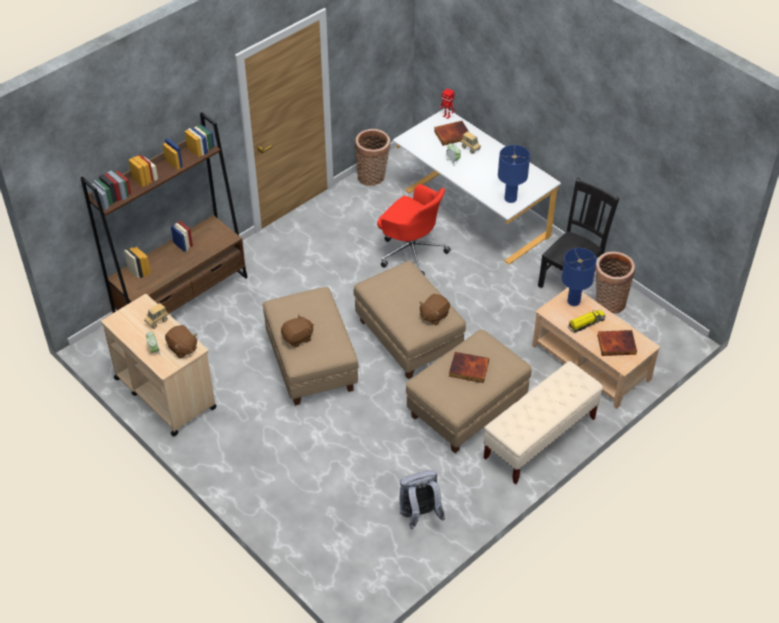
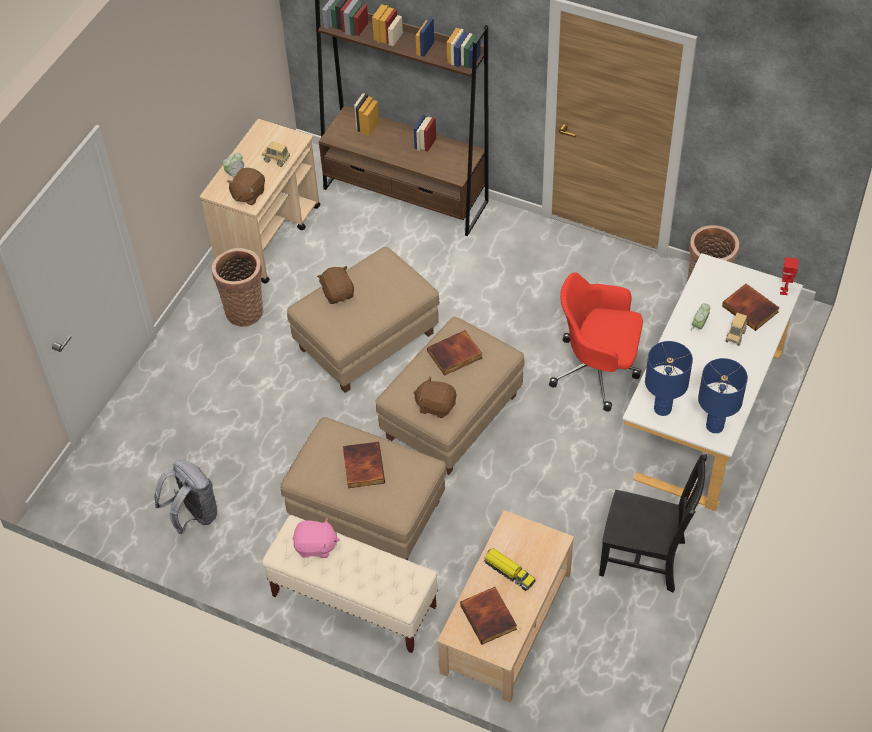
camera: 70 degrees right, 5 degrees up
brown plush toy [281,314,314,347] -> brown plush toy turned 150 degrees counterclockwise [317,266,354,304]
red office chair [377,184,451,275] -> red office chair turned 90 degrees clockwise [549,272,643,412]
blue table lamp [561,248,597,306] -> blue table lamp moved to [698,358,748,433]
basket [595,252,635,314] -> basket moved to [212,248,263,327]
none -> pink plush toy [293,518,340,558]
none -> book [427,330,482,376]

